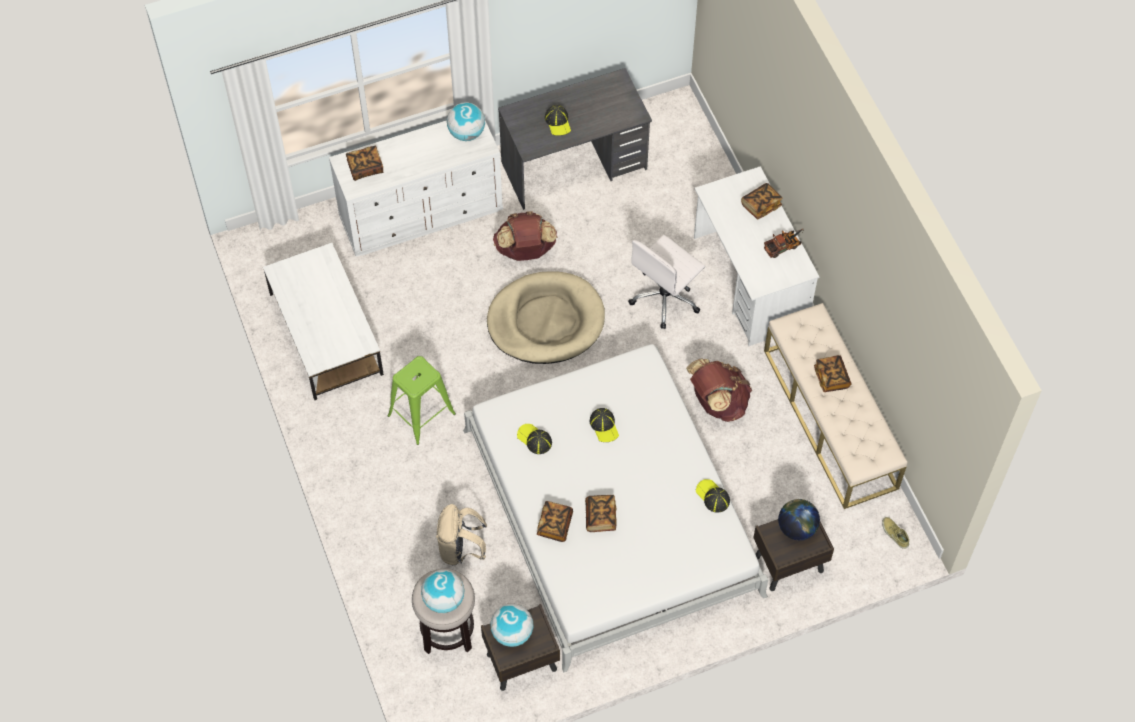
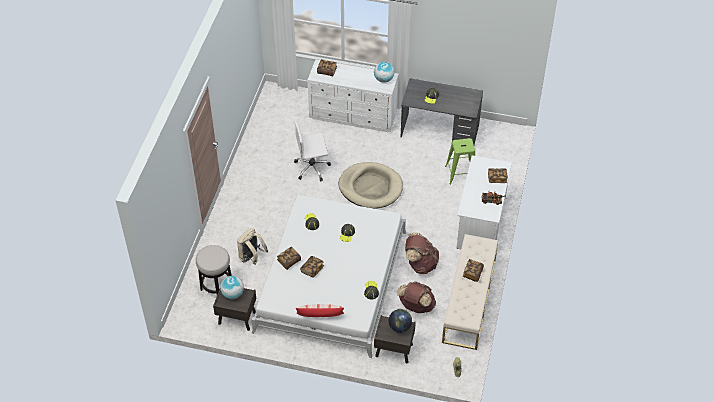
camera: 35 degrees right, 10 degrees down
white coffee table [263,243,384,400] -> none
green stool [388,356,456,445] -> green stool moved to [445,138,475,184]
globe [421,570,465,613] -> none
brown backpack [493,211,557,261] -> brown backpack moved to [397,281,436,313]
white office chair [628,235,705,329] -> white office chair moved to [294,120,331,181]
none -> pillow [296,304,344,317]

